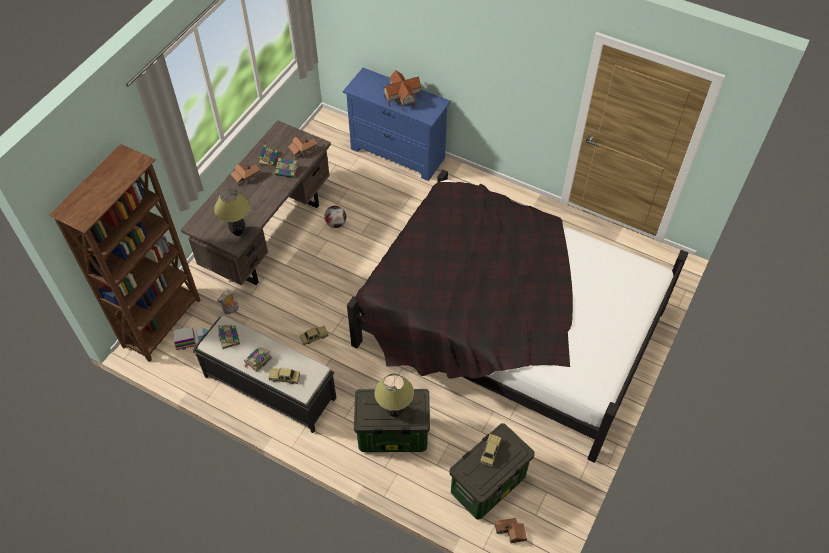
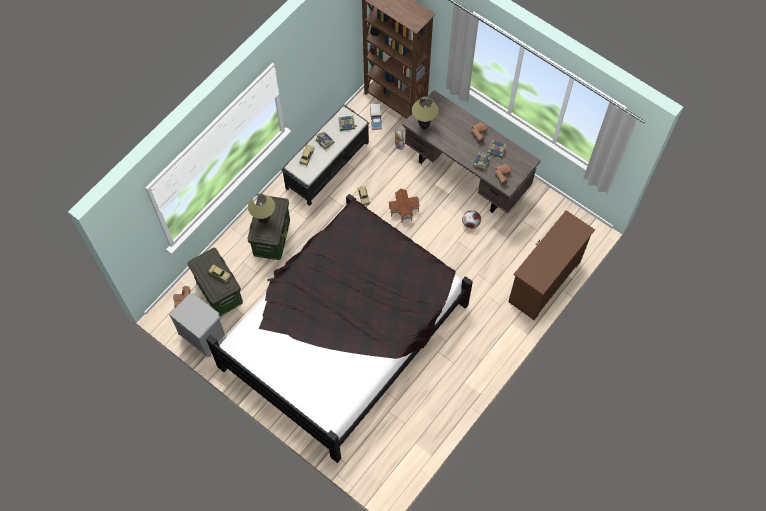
camera: 100 degrees right, 10 degrees up
blue dresser [343,68,451,181] -> brown dresser [508,210,595,320]
toy house [383,70,422,111] -> toy house moved to [388,189,419,223]
none -> grey nightstand [169,293,227,357]

